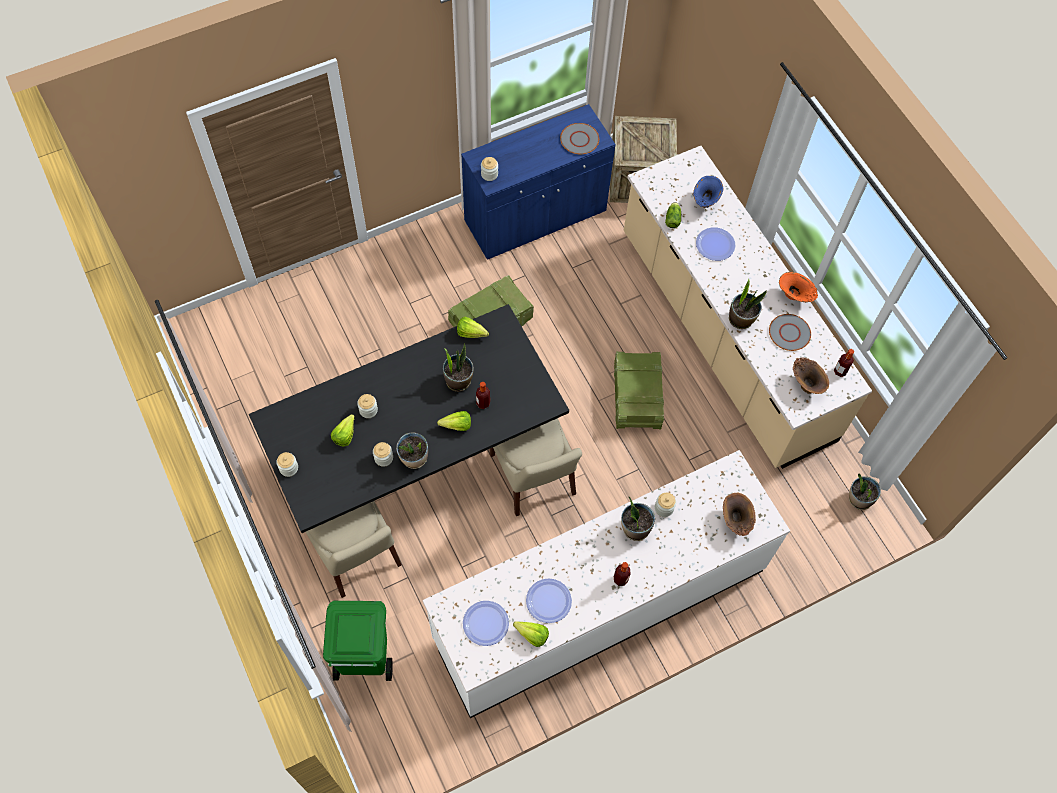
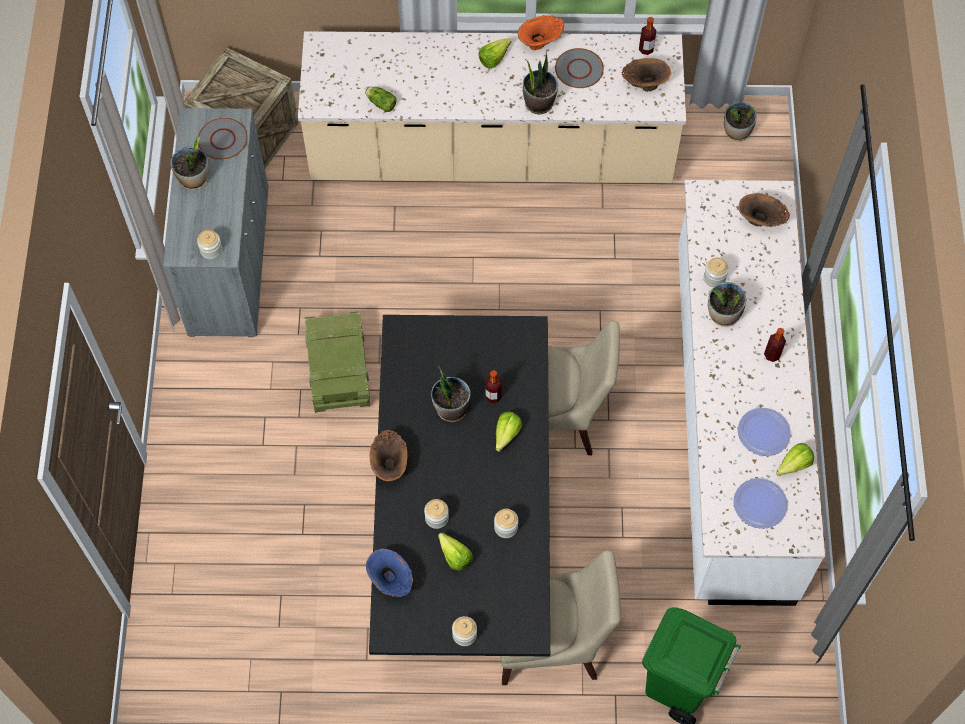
camera: 60 degrees left, 0 degrees up
potted plant [396,432,428,469] -> potted plant moved to [170,137,209,190]
lettuce [457,317,489,338] -> lettuce moved to [478,38,511,69]
blue cabinet [461,104,615,260] -> grey cabinet [163,108,269,337]
crate [614,351,664,429] -> none
blue vase [693,176,723,208] -> blue vase moved to [366,549,413,597]
plate [696,227,735,261] -> none
none -> brown vase [370,430,408,481]

